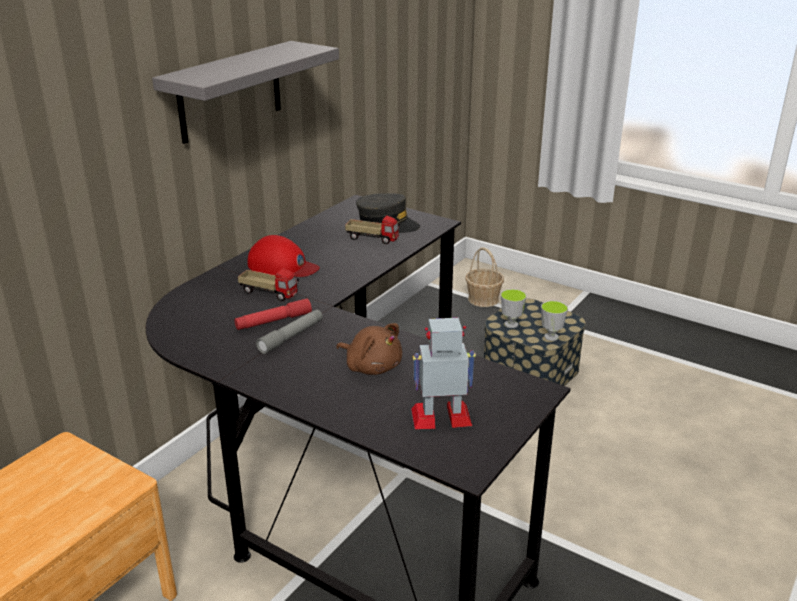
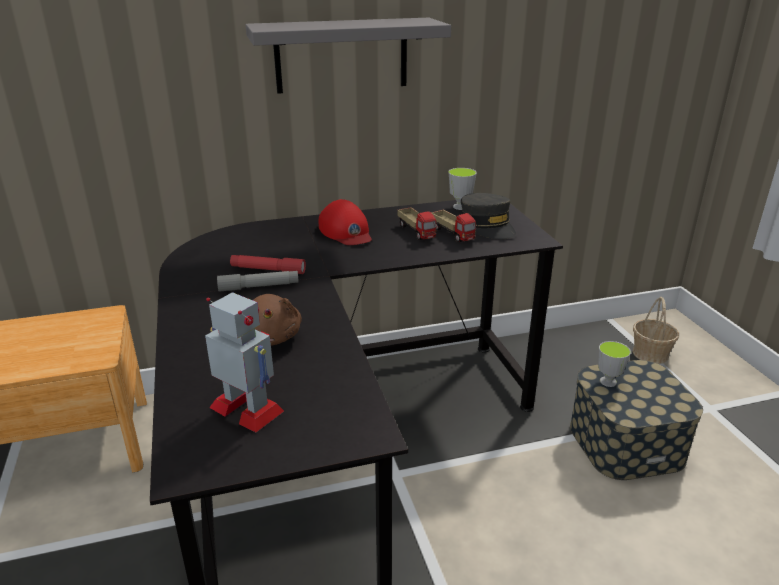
camera: 40 degrees right, 0 degrees up
toy truck [238,268,299,301] -> toy truck moved to [397,207,439,240]
cup [541,301,568,341] -> cup moved to [448,168,477,210]

